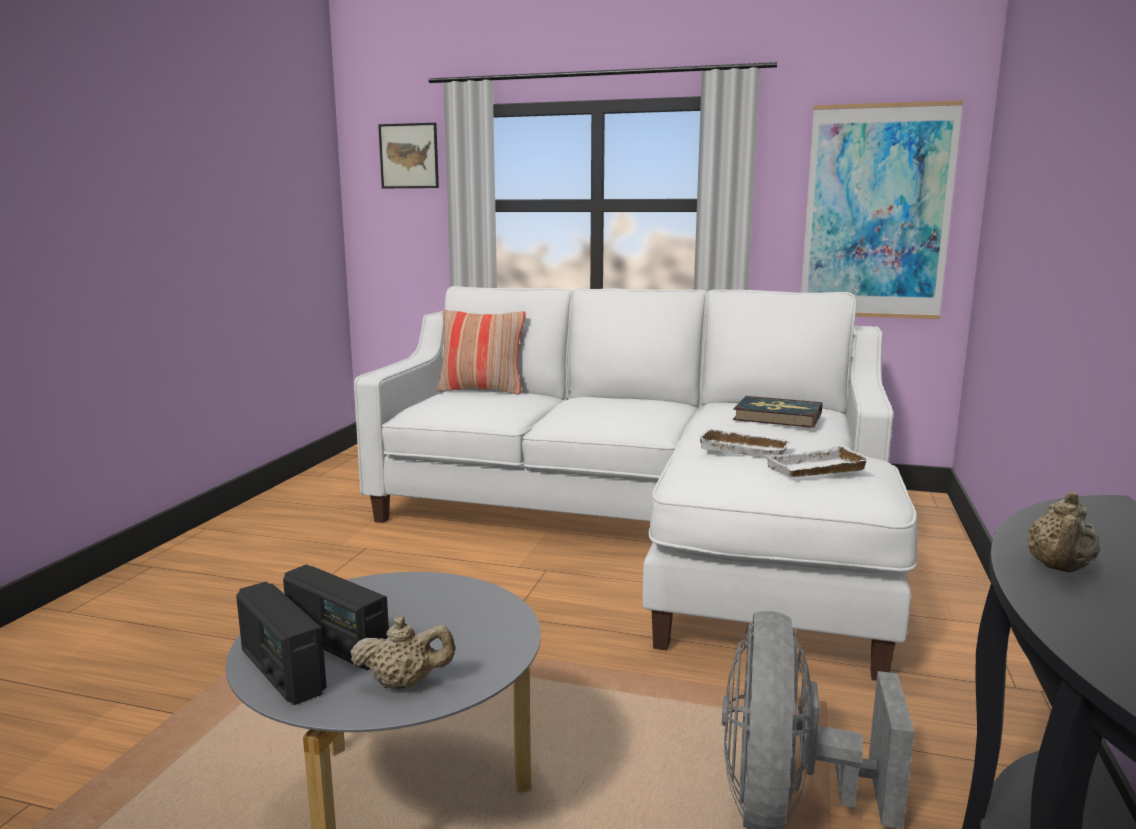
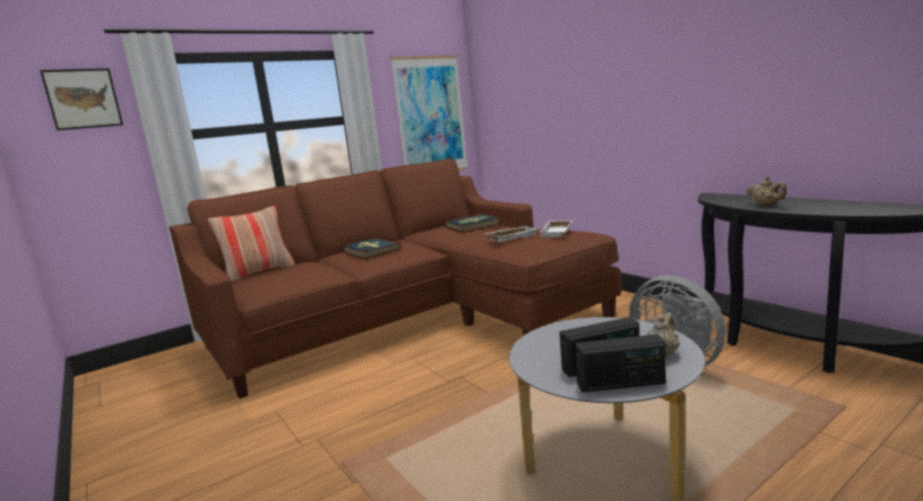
camera: 50 degrees left, 0 degrees up
white sofa [354,286,918,681] -> brown sofa [169,158,621,399]
none -> book [343,238,401,259]

